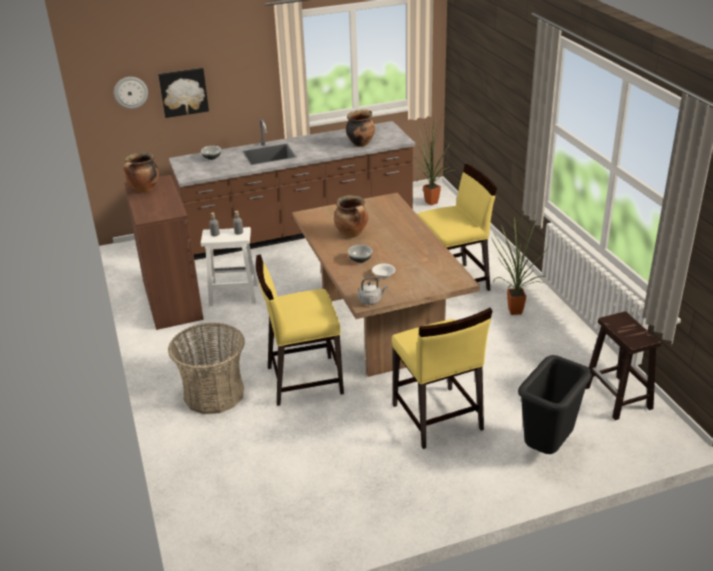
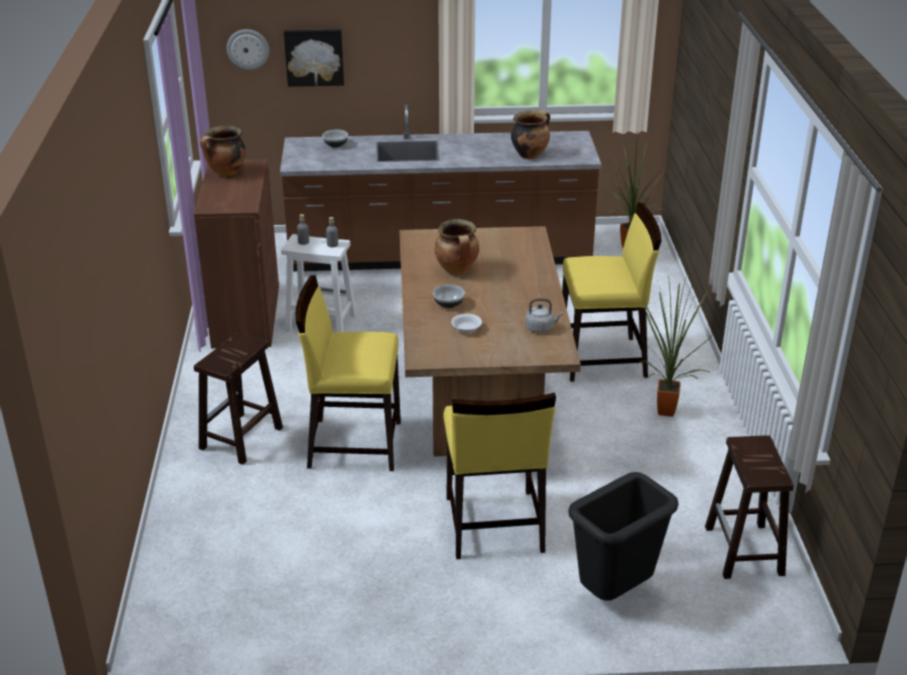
camera: 15 degrees right, 0 degrees up
basket [168,322,245,414] -> brown stool [194,332,283,465]
grey kettle [358,277,388,305] -> grey kettle moved to [525,298,563,333]

